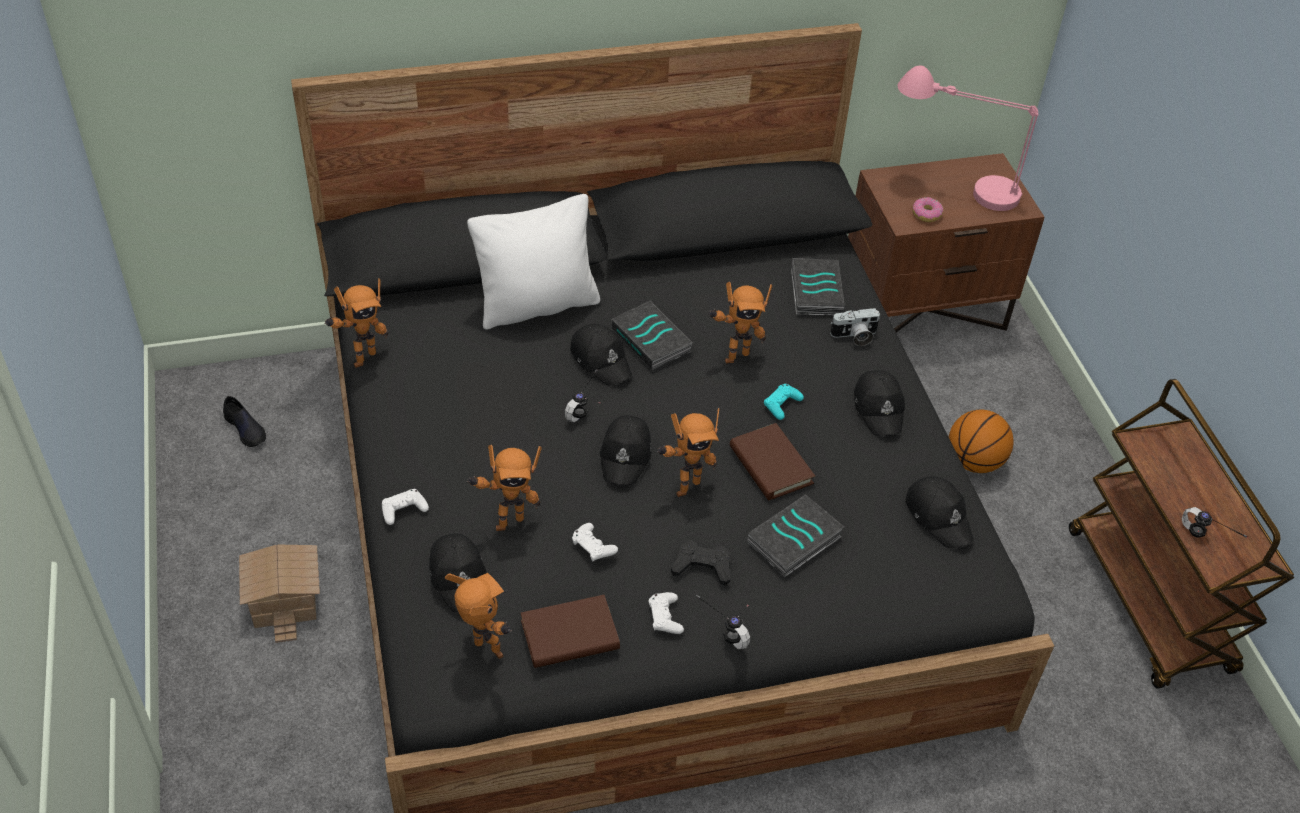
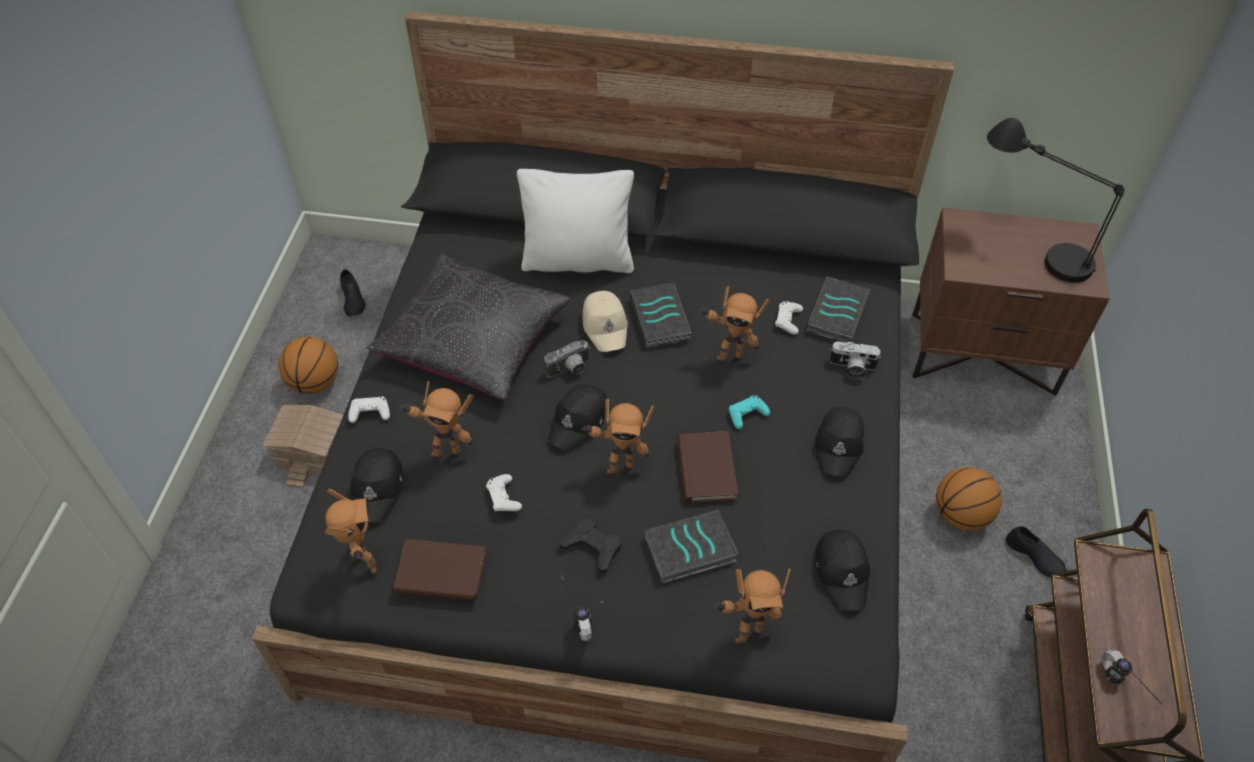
camera: 25 degrees right, 5 degrees up
toy robot [324,278,388,368] -> toy robot moved to [714,569,791,644]
headphones [565,369,601,422] -> camera [544,340,590,377]
black cap [570,324,632,386] -> beige cap [582,291,628,352]
white game controller [649,592,684,634] -> white game controller moved to [775,301,803,335]
pink table lamp [898,65,1039,211] -> black table lamp [987,118,1125,283]
donut [912,197,943,222] -> none
none -> basketball [279,337,338,394]
none -> black pillow [367,254,571,400]
none -> black shoe [1006,526,1067,577]

